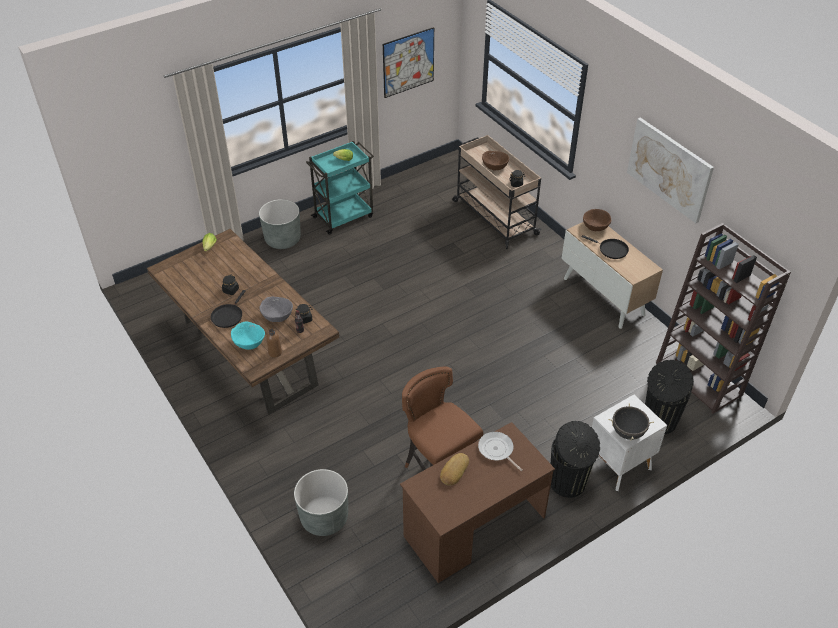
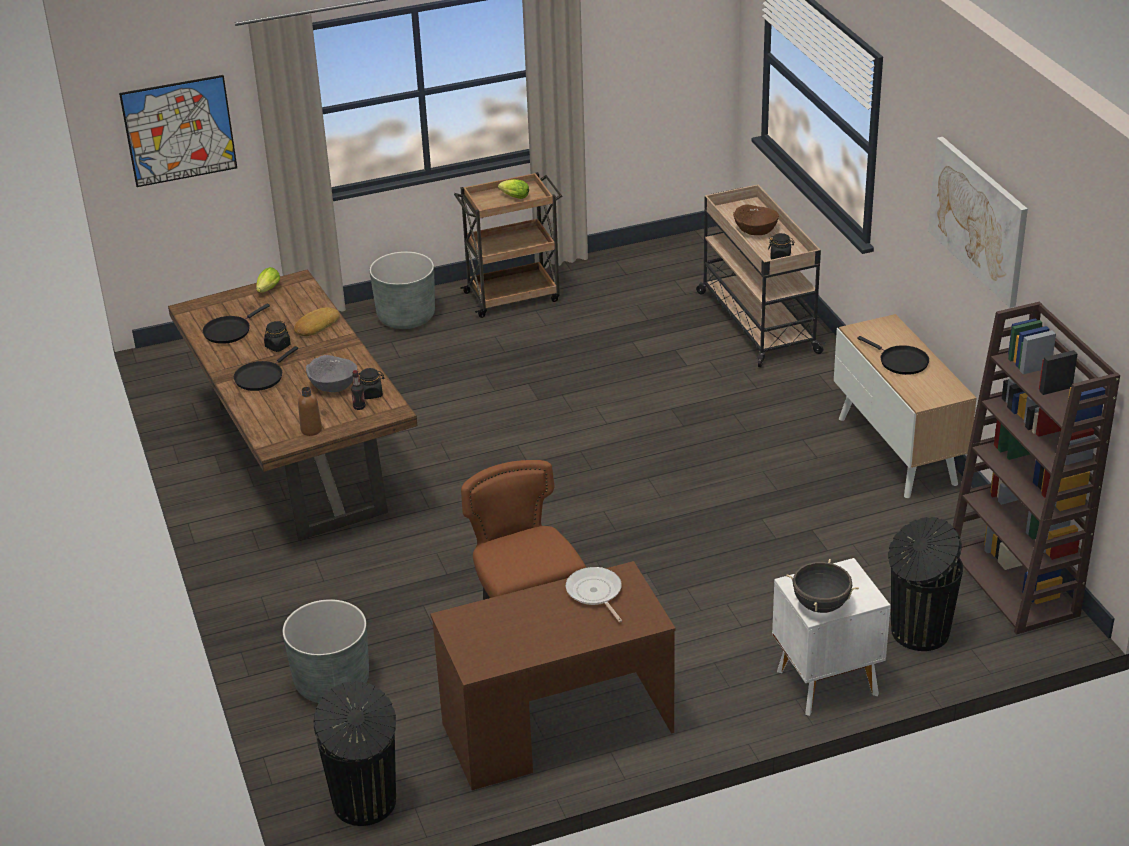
camera: 15 degrees right, 10 degrees down
turquoise bowl [231,322,265,350] -> none
turquoise cart [306,141,374,235] -> brown cart [454,172,562,318]
picture [383,27,434,98] -> picture moved to [119,75,237,187]
bread [440,453,469,485] -> bread moved to [294,307,340,336]
black trash can [551,421,600,498] -> black trash can moved to [314,681,396,826]
brown bowl [583,209,611,231] -> none
none -> black frying pan [203,304,270,344]

